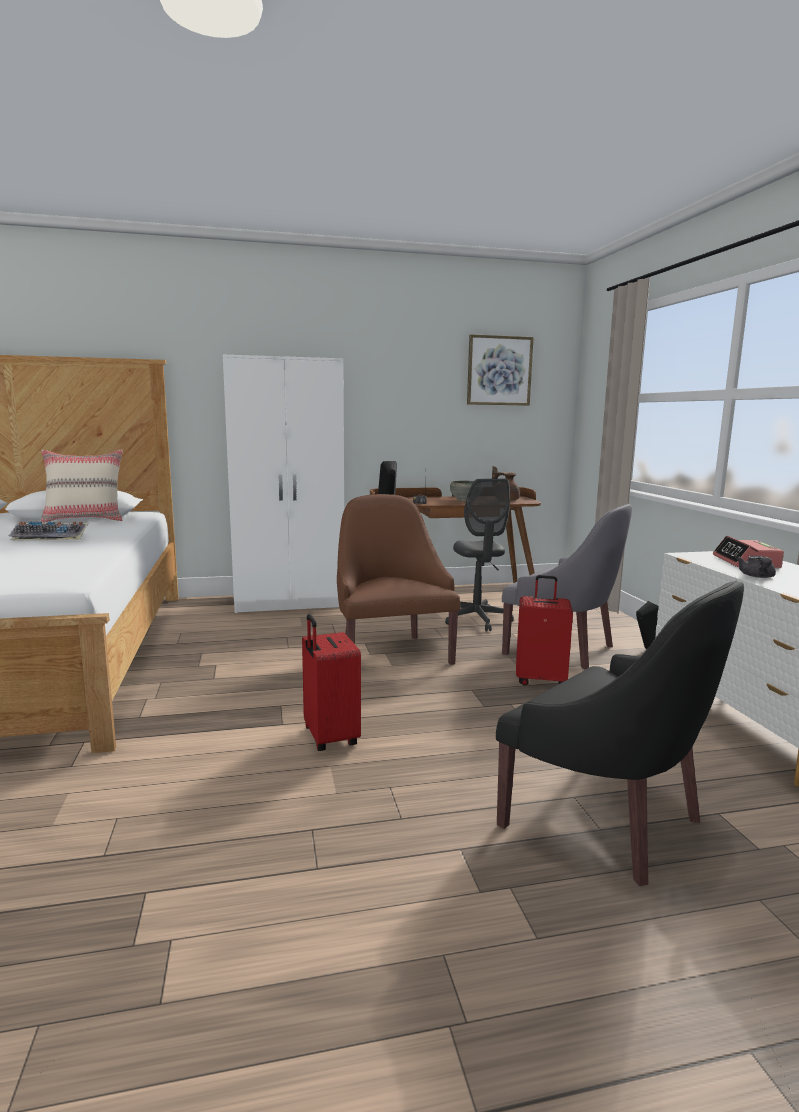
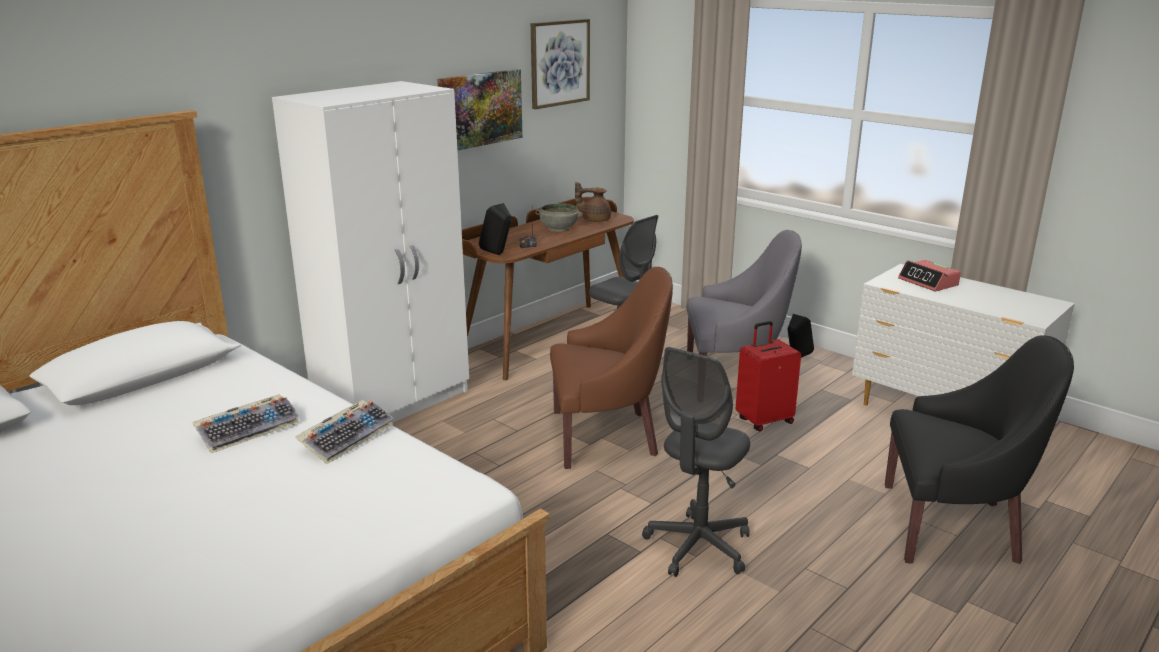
camera: 35 degrees left, 10 degrees up
beige pillow [41,450,123,523] -> none
red suitcase [302,614,361,751] -> grey office chair [642,347,750,577]
brown armchair [337,494,460,665] -> brown armchair turned 135 degrees clockwise [550,267,673,469]
grey teapot [736,556,776,578] -> none
none -> keyboard [295,400,394,464]
none -> picture [437,69,523,150]

